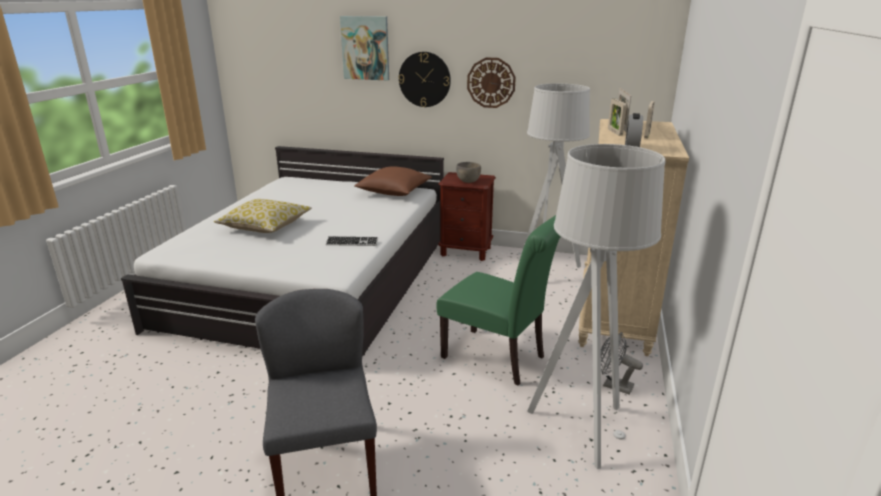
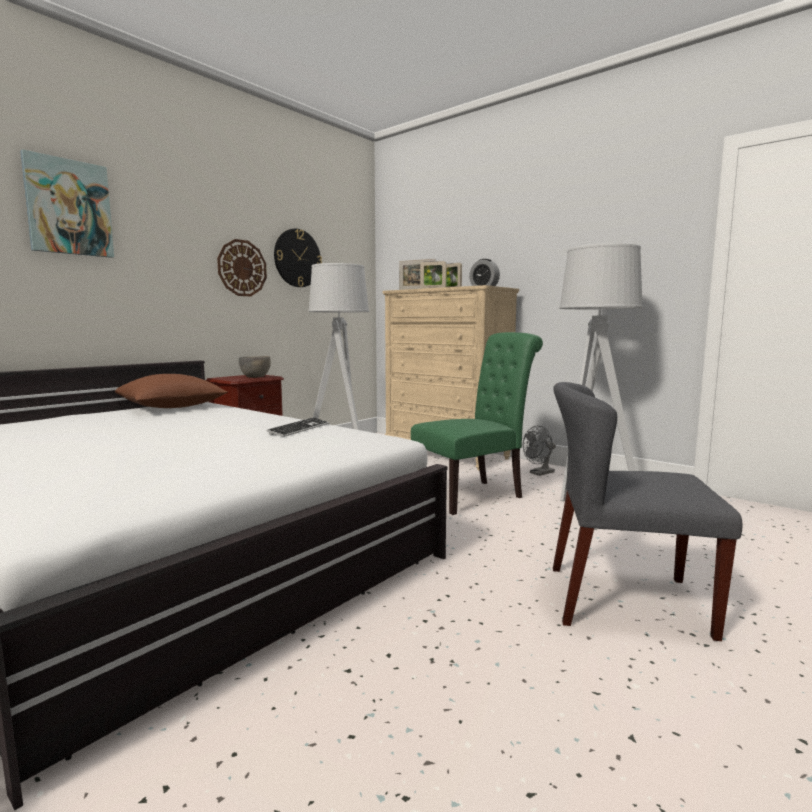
camera: 65 degrees left, 15 degrees down
pillow [214,199,312,233] -> none
wall clock [399,52,451,107] -> wall clock moved to [274,229,322,287]

